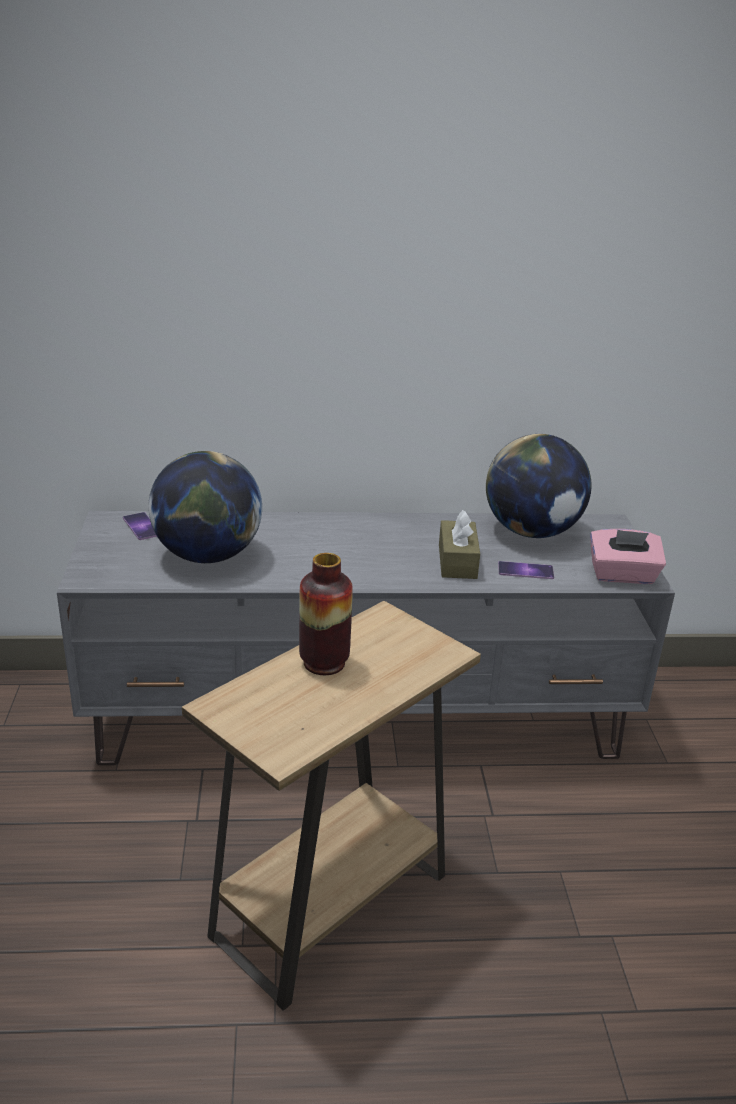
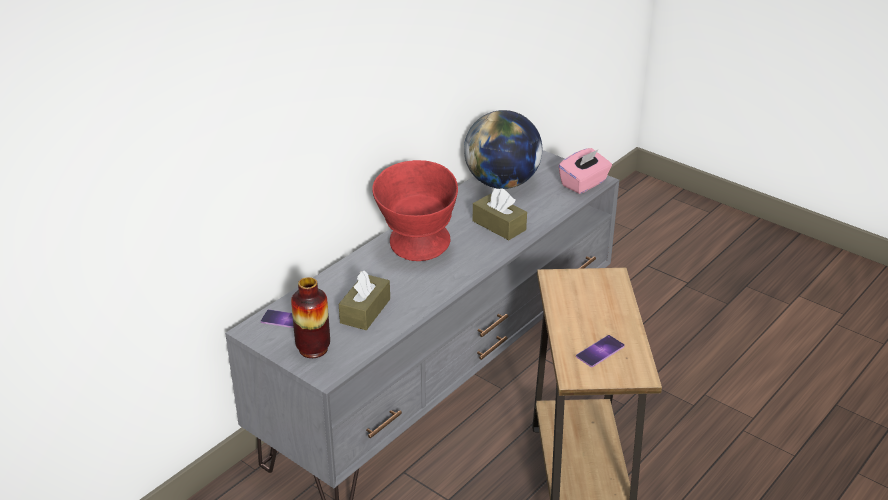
camera: 45 degrees left, 5 degrees up
globe [148,451,262,563] -> brown tissue box [339,271,390,330]
vase [299,553,353,675] -> vase moved to [291,277,330,358]
phone [498,561,554,579] -> phone moved to [576,335,625,367]
none -> red bowl [372,160,458,261]

